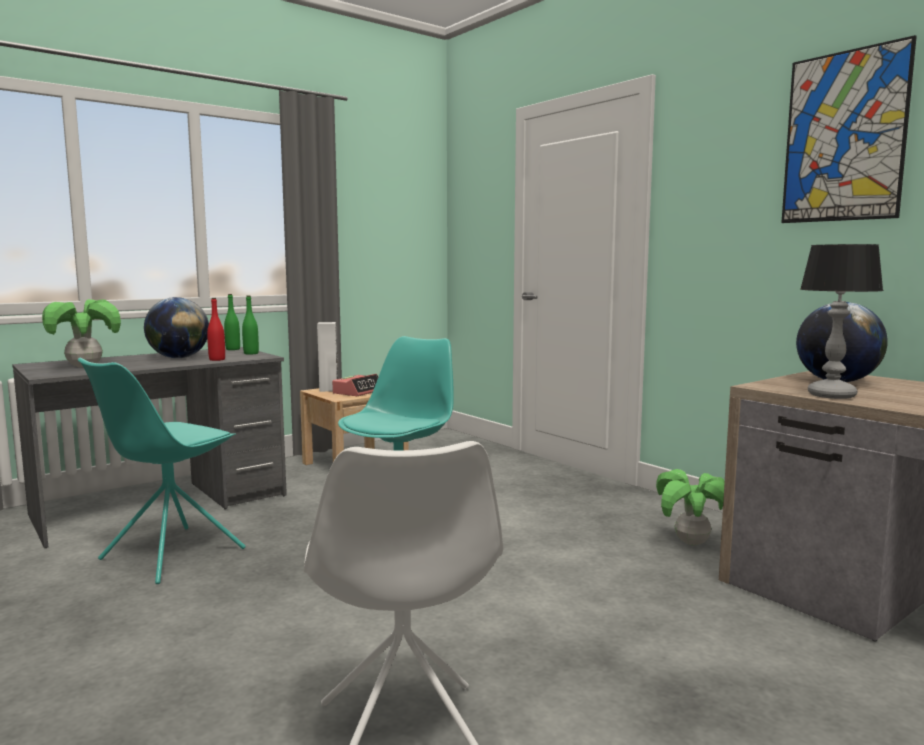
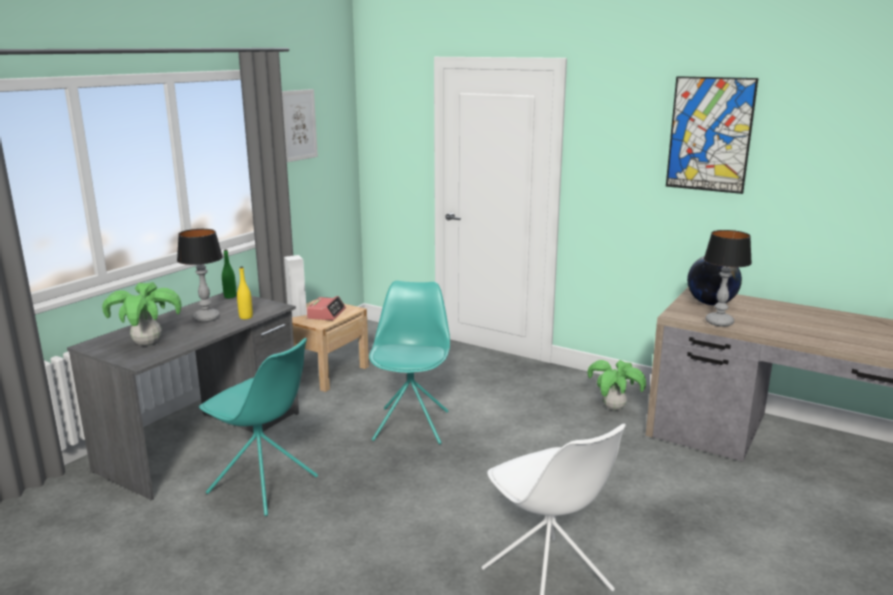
camera: 20 degrees left, 10 degrees up
turquoise chair [78,358,246,584] -> turquoise chair turned 75 degrees counterclockwise [199,338,318,516]
globe [144,297,209,358] -> table lamp [177,229,223,322]
red bottle [207,298,225,361] -> yellow bottle [237,267,253,319]
green bottle [242,295,259,355] -> none
none -> picture [282,89,318,162]

